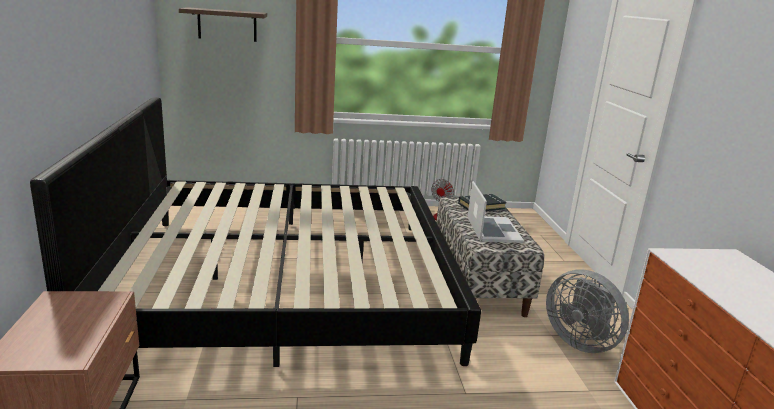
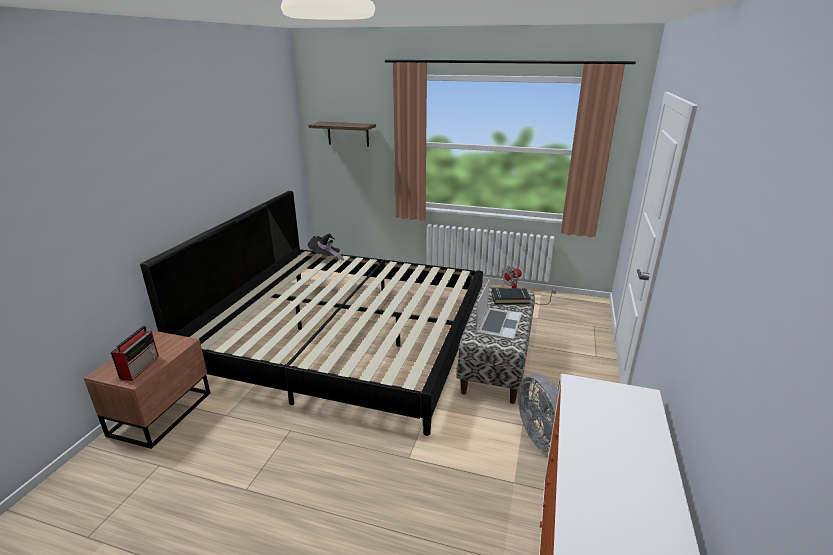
camera: 25 degrees right, 5 degrees up
none -> radio [111,325,159,381]
none -> black hat [307,233,344,262]

